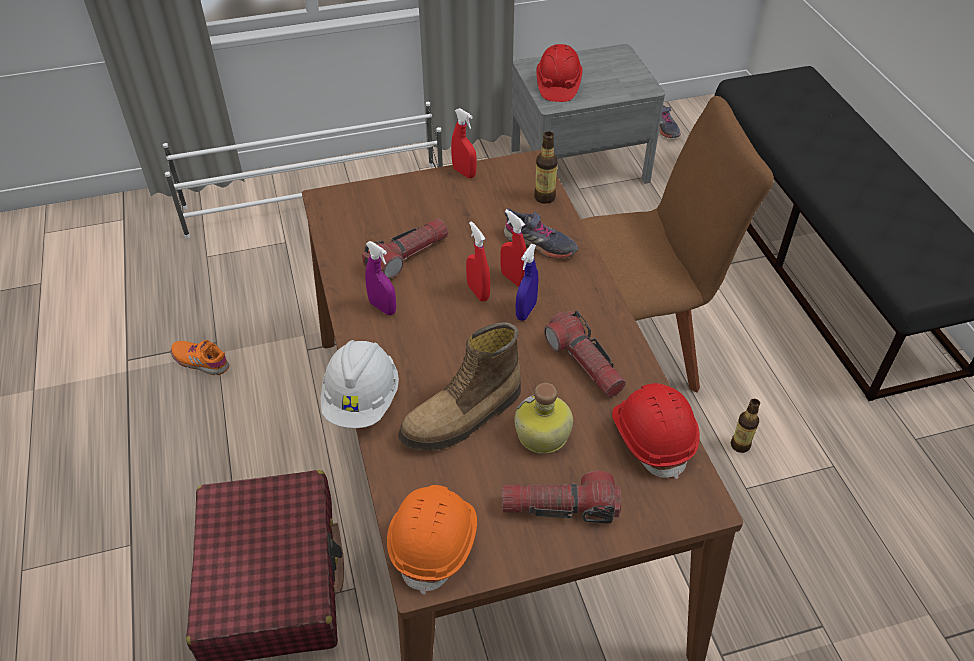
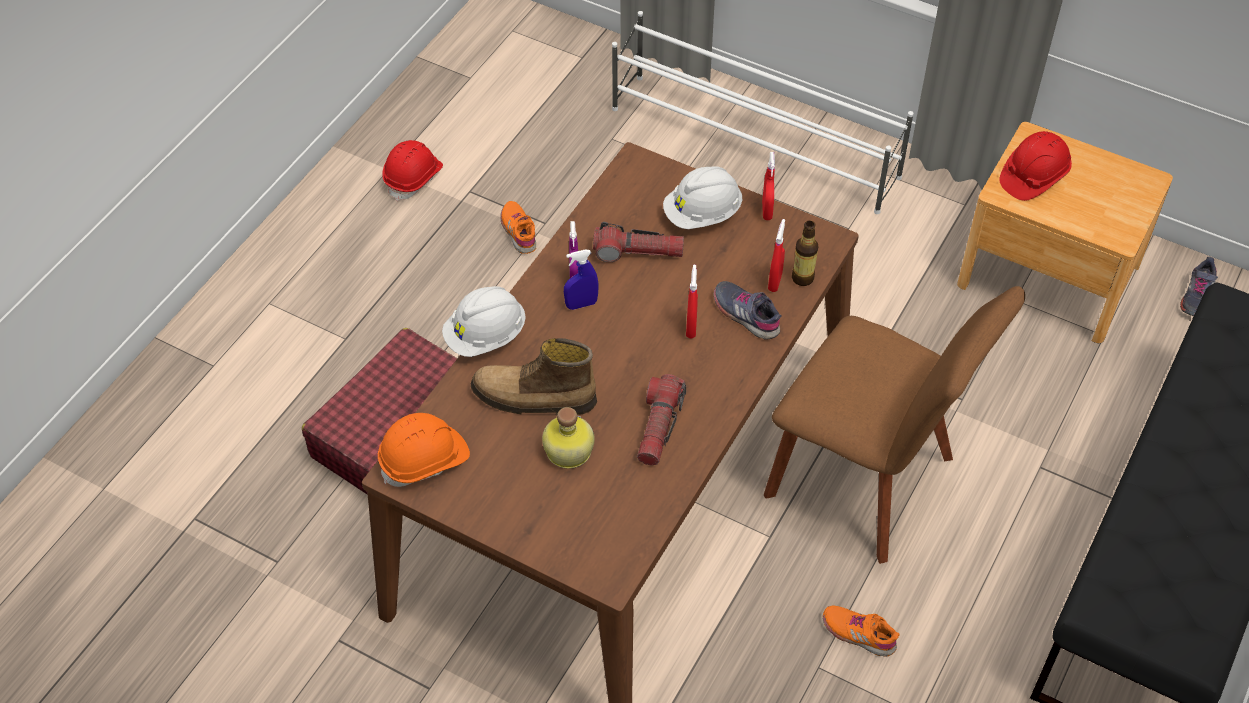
camera: 45 degrees right, 5 degrees up
red spray bottle [466,221,490,302] -> red spray bottle moved to [768,219,785,292]
flashlight [502,471,621,523] -> none
grey shoe [504,208,578,259] -> grey shoe turned 150 degrees clockwise [713,281,781,340]
grey nightstand [511,44,665,184] -> brown nightstand [957,122,1173,343]
blue spray bottle [516,244,538,321] -> blue spray bottle moved to [564,249,599,310]
red hard hat [612,383,700,479] -> red hard hat moved to [382,140,443,201]
bottle [731,399,760,453] -> orange shoe [823,605,900,657]
none -> white hard hat [663,166,742,229]

